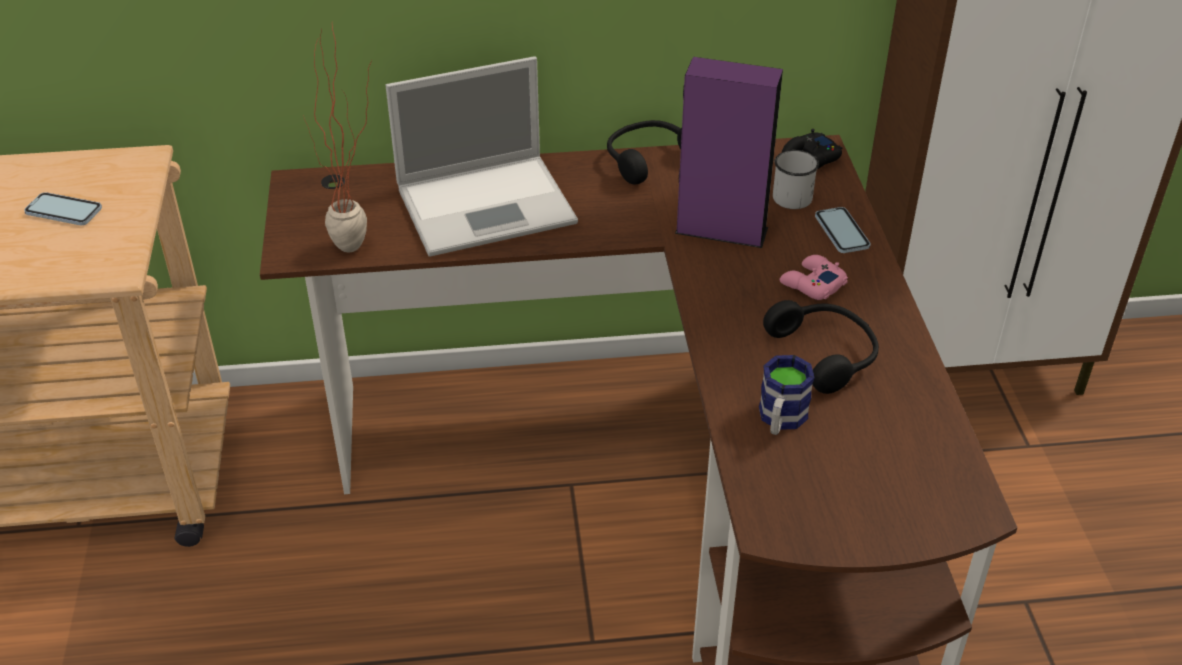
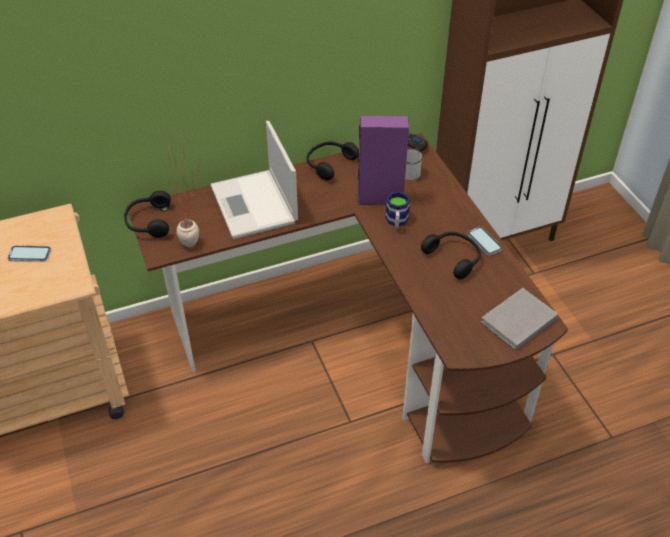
camera: 15 degrees left, 5 degrees up
laptop [385,56,578,257] -> laptop turned 105 degrees clockwise [210,121,298,239]
mug [759,355,815,435] -> mug moved to [385,191,410,229]
pink game controller [780,255,848,300] -> none
phone [815,207,871,253] -> phone moved to [467,227,503,256]
none -> black headphones [124,191,171,238]
none -> grey book [481,288,558,350]

